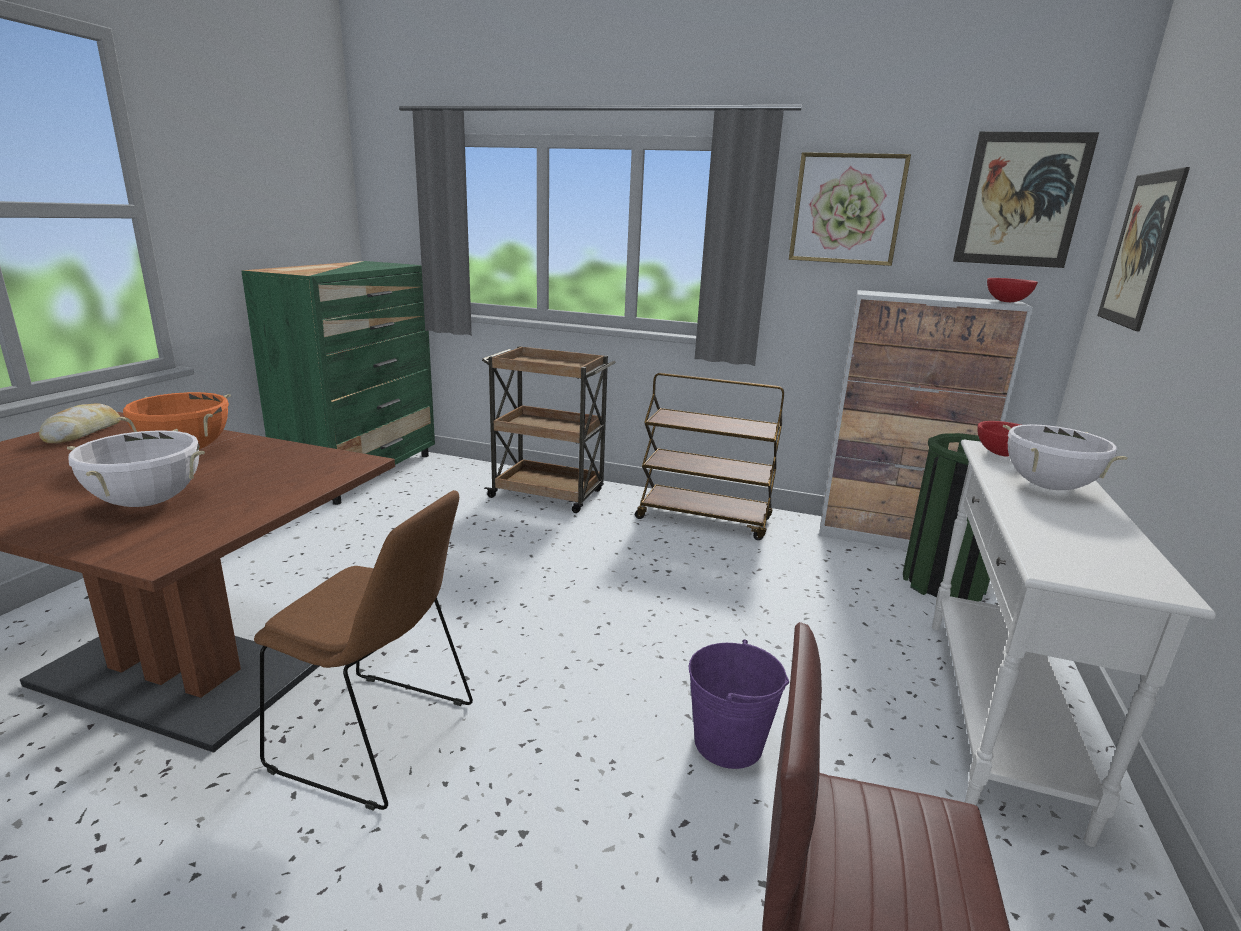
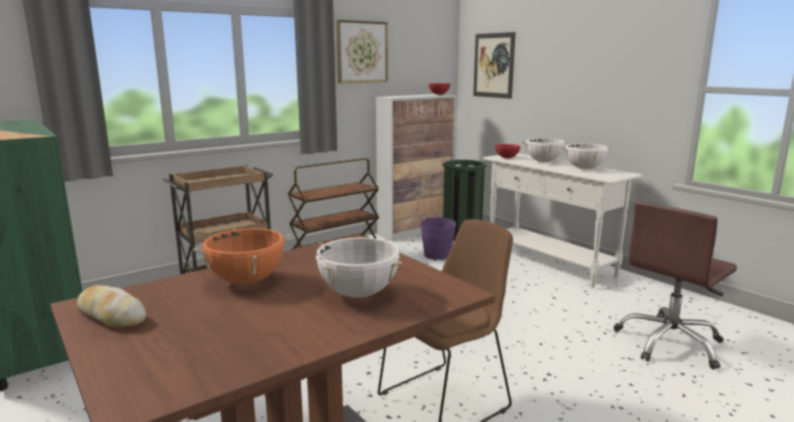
camera: 55 degrees left, 5 degrees down
purple bucket [689,639,789,769] -> purple bucket moved to [420,217,456,260]
picture [953,132,1099,268] -> none
none -> white cooking pot [562,143,611,169]

